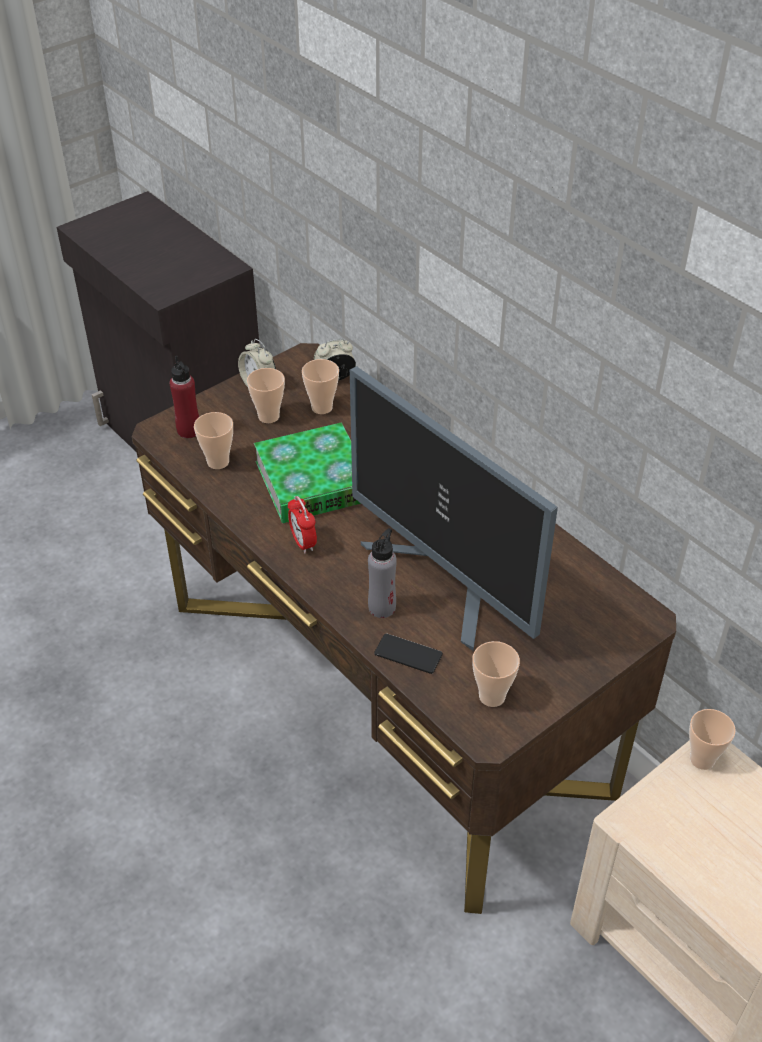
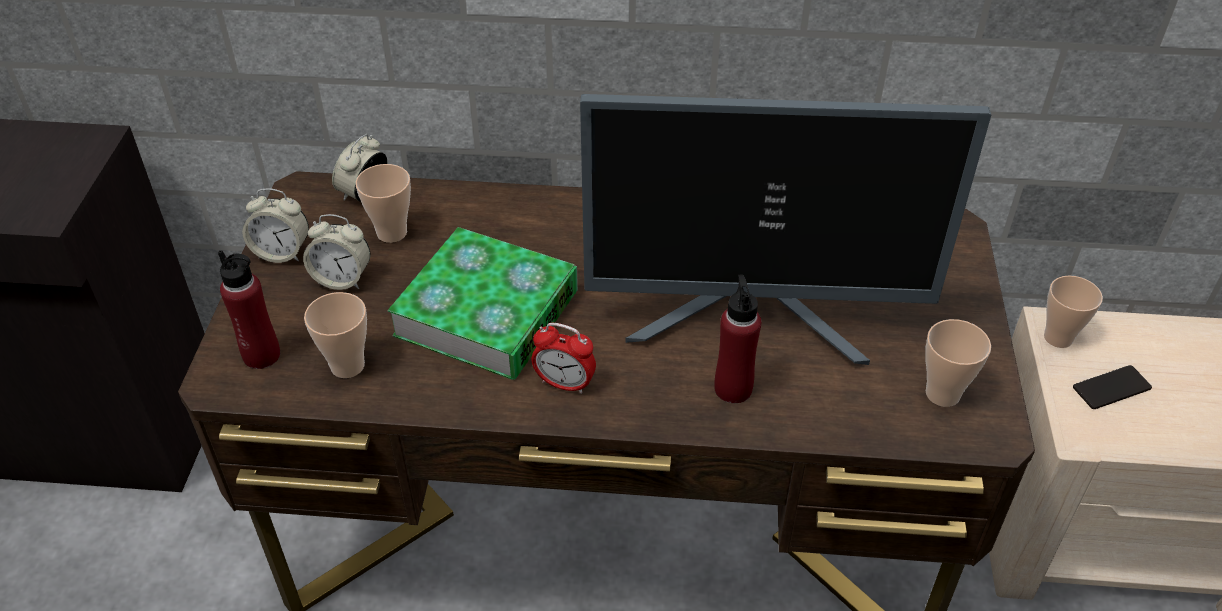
camera: 45 degrees left, 0 degrees up
cup [247,368,285,423] -> alarm clock [303,214,370,290]
grey bottle [368,528,397,618] -> red bottle [714,274,761,403]
phone [374,633,443,674] -> phone moved to [1073,365,1152,409]

